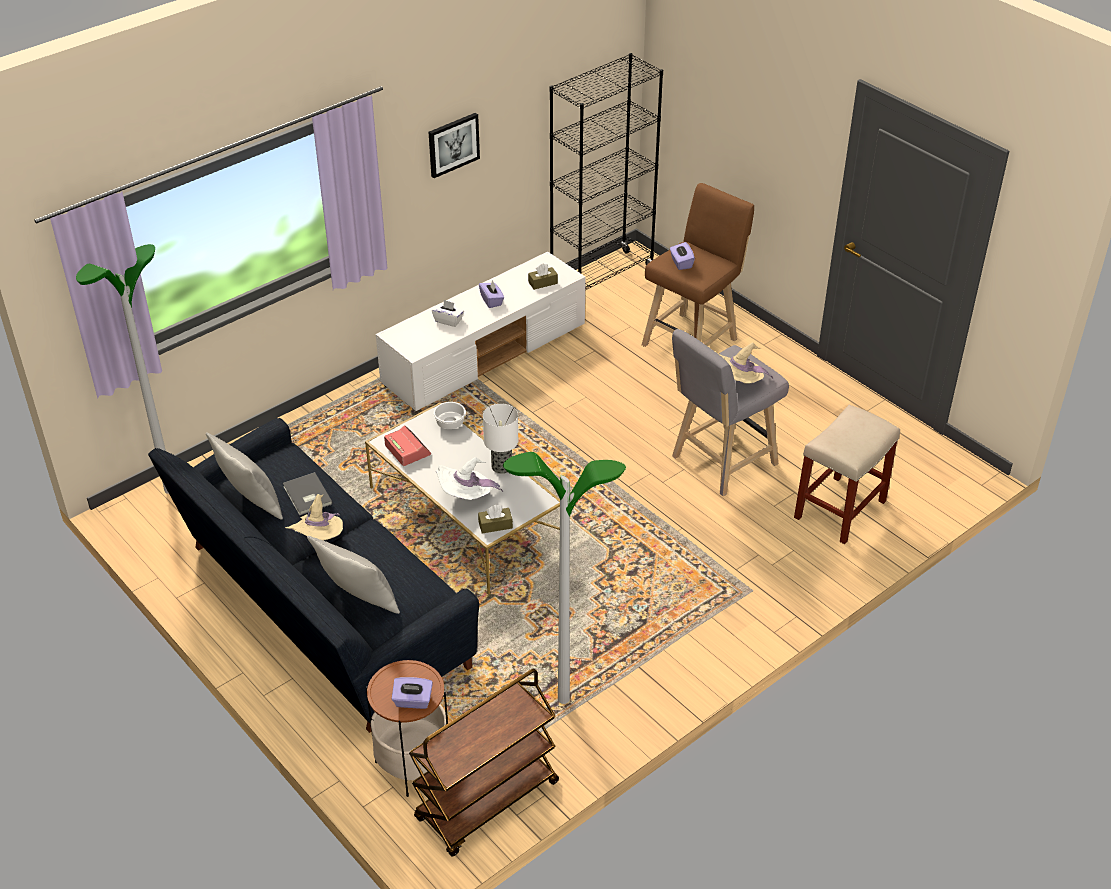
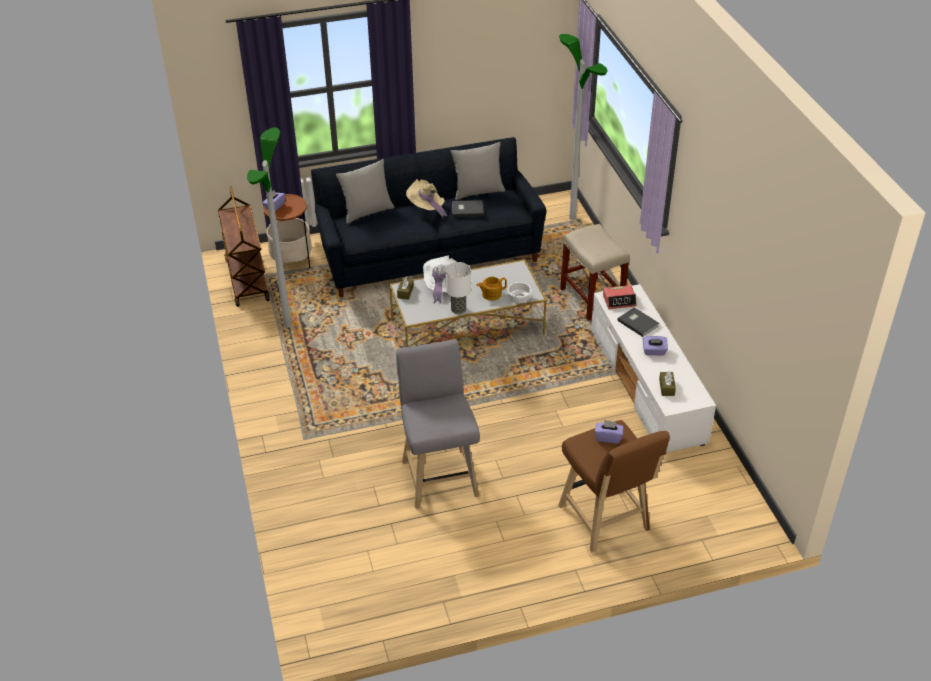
camera: 115 degrees right, 0 degrees up
alarm clock [384,425,431,466] -> alarm clock moved to [603,285,637,309]
picture [429,113,480,178] -> none
white tissue box [432,300,464,327] -> grey book [617,307,660,337]
black bookcase [550,53,663,290] -> none
beige hat [717,342,774,384] -> none
beige stool [794,405,900,544] -> beige stool moved to [560,224,630,321]
none -> teapot [476,277,507,301]

